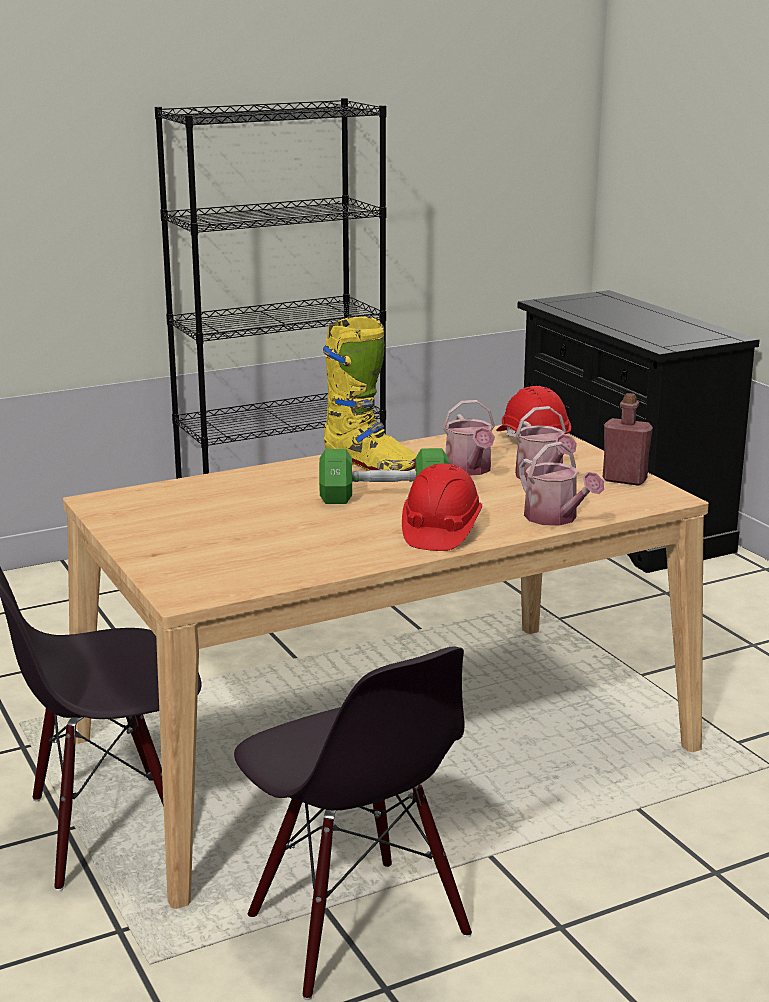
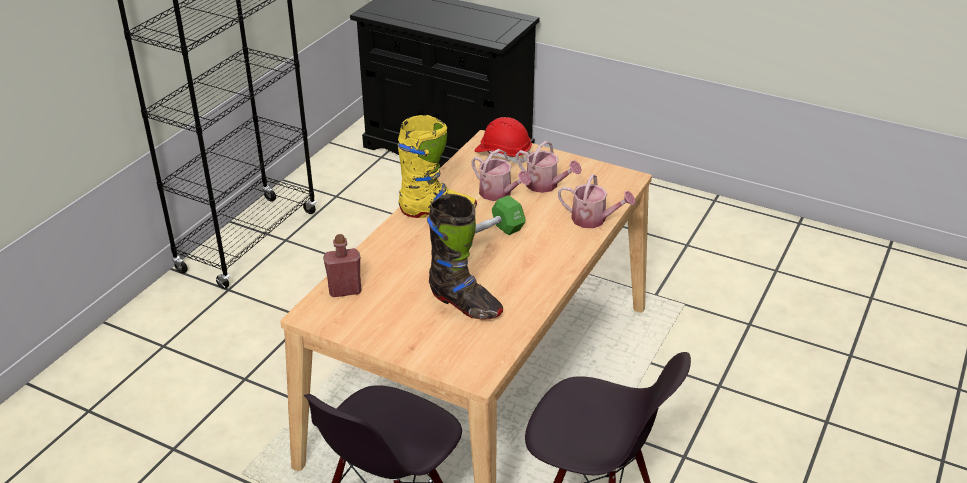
camera: 35 degrees left, 15 degrees up
red hard hat [402,463,482,551] -> none
red bottle [603,393,653,486] -> red bottle moved to [323,234,362,297]
none -> black boot [427,194,503,319]

